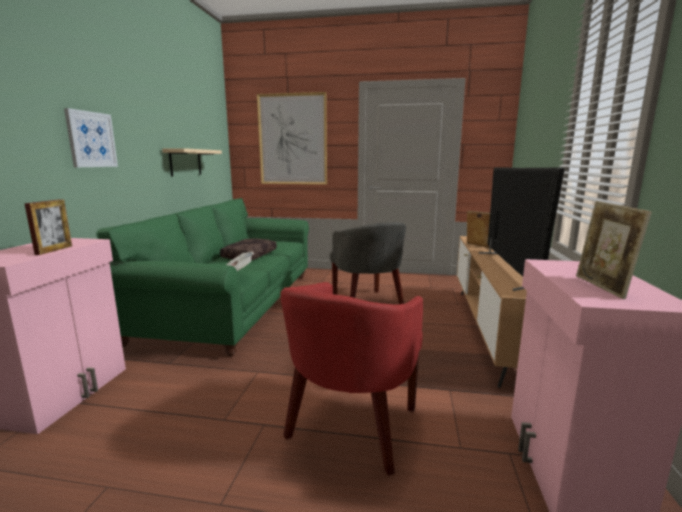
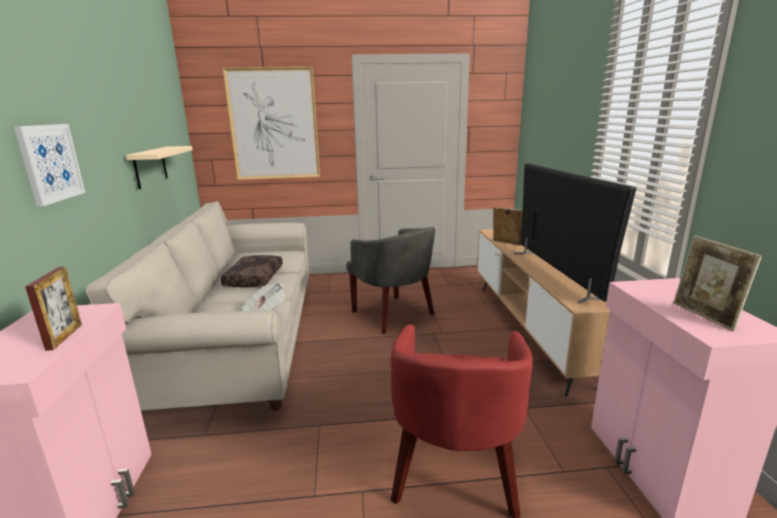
camera: 15 degrees left, 5 degrees up
green sofa [96,198,309,356] -> beige sofa [86,201,309,411]

